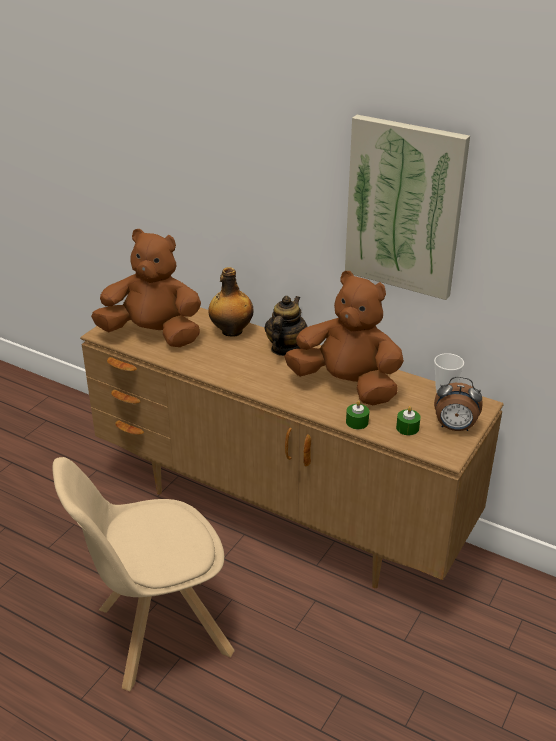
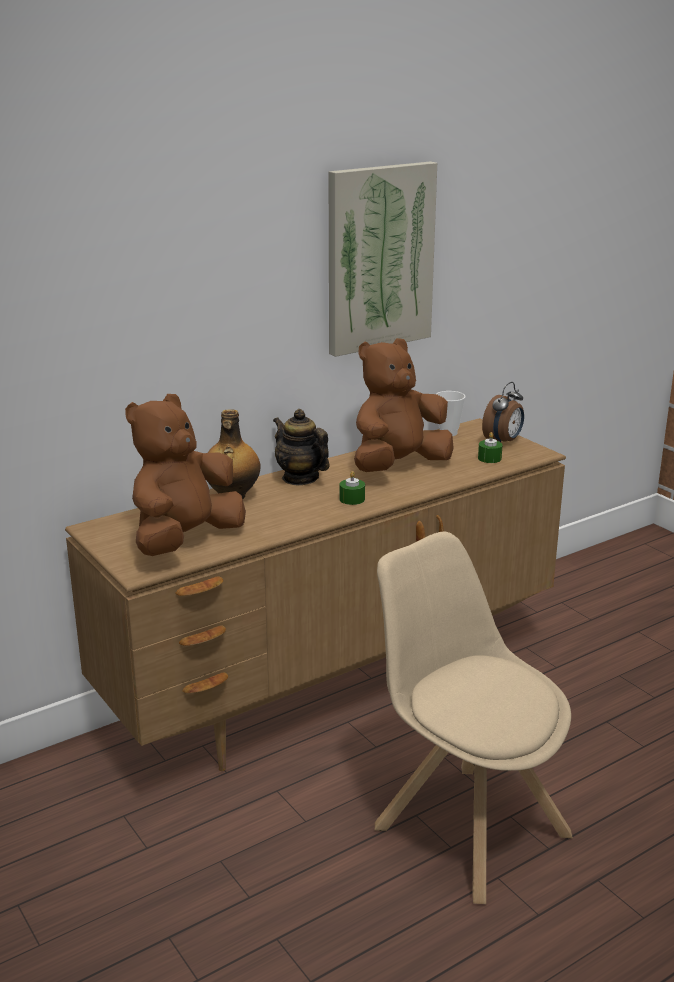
camera: 65 degrees left, 10 degrees down
beige chair [53,457,235,692] -> beige chair turned 135 degrees clockwise [375,532,573,904]
green candle [346,400,369,429] -> green candle moved to [340,471,365,505]

